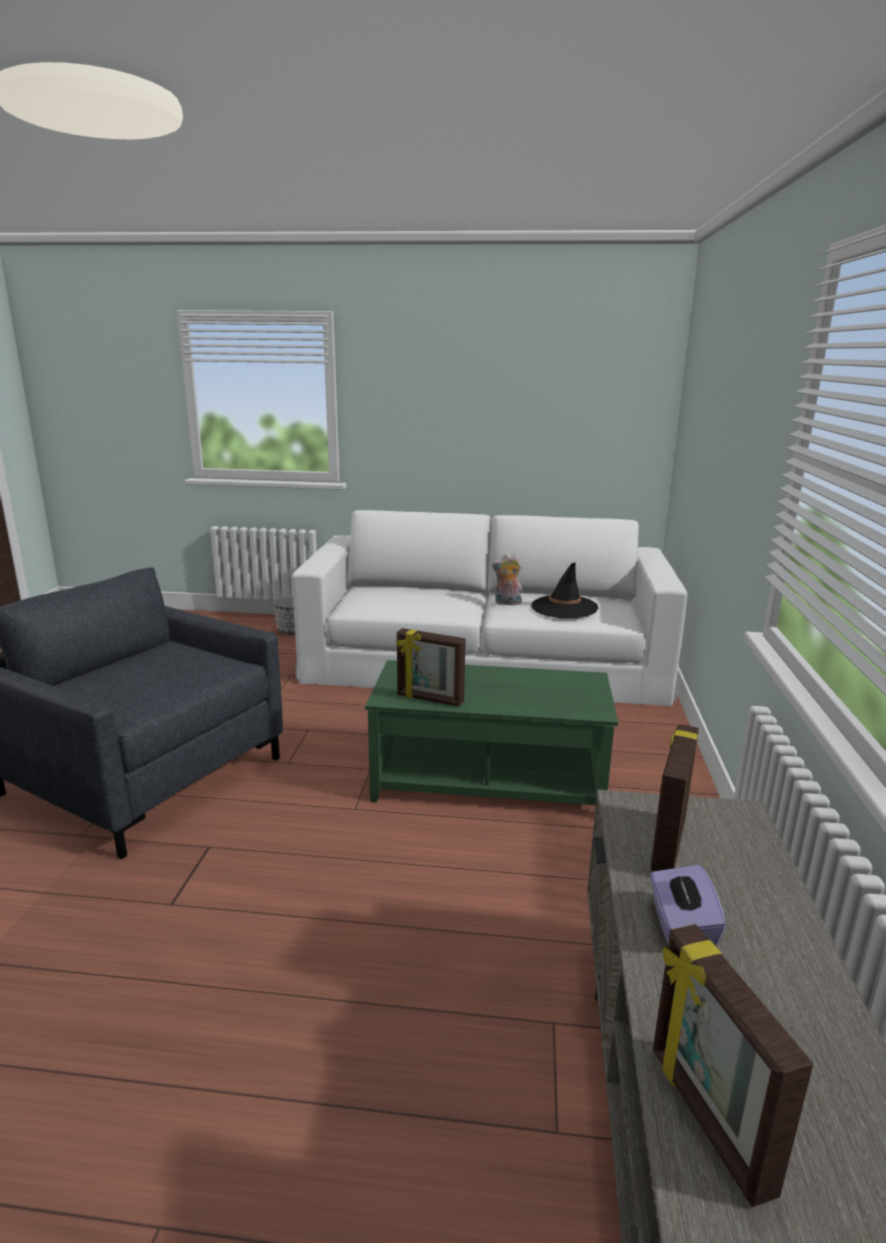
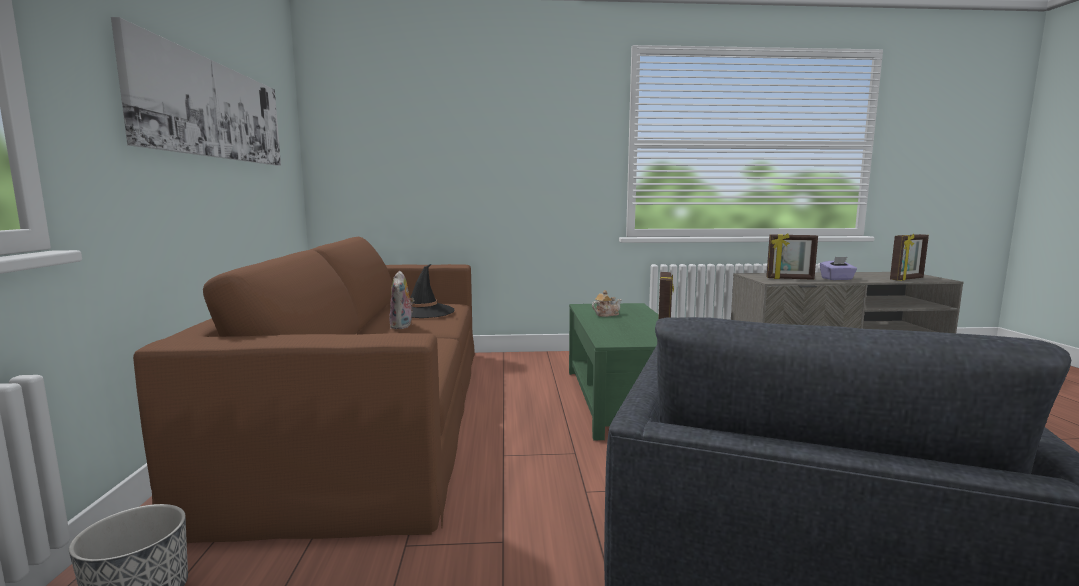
camera: 100 degrees left, 10 degrees down
white sofa [292,510,687,706] -> brown sofa [133,237,475,543]
none -> picture [111,17,281,166]
none -> teapot [592,290,622,317]

